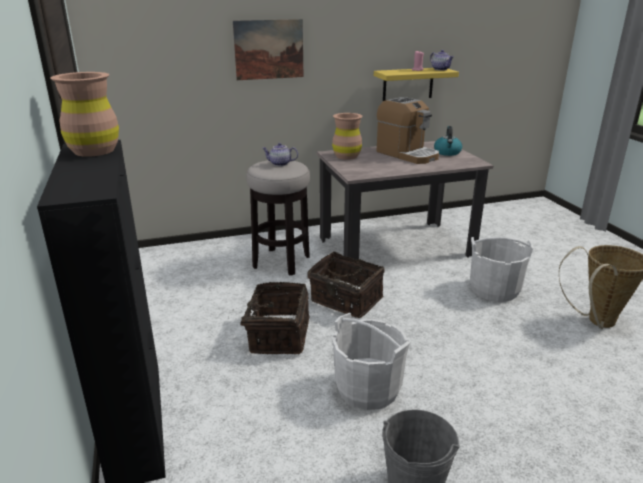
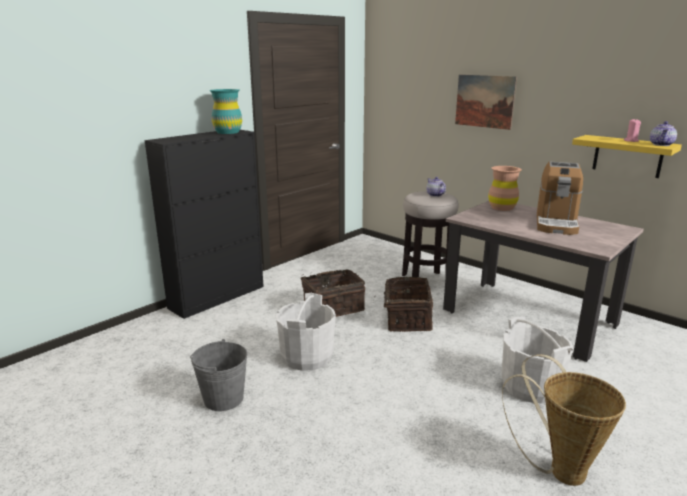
camera: 60 degrees right, 5 degrees down
brown vase [50,72,119,157] -> turquoise vase [209,89,242,134]
kettle [434,126,462,156] -> none

